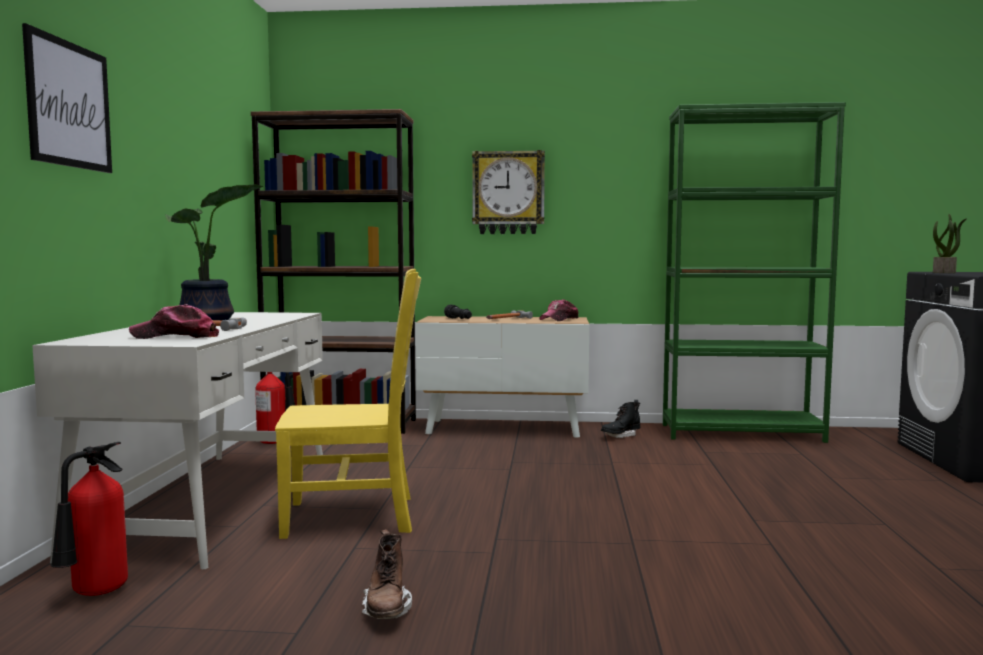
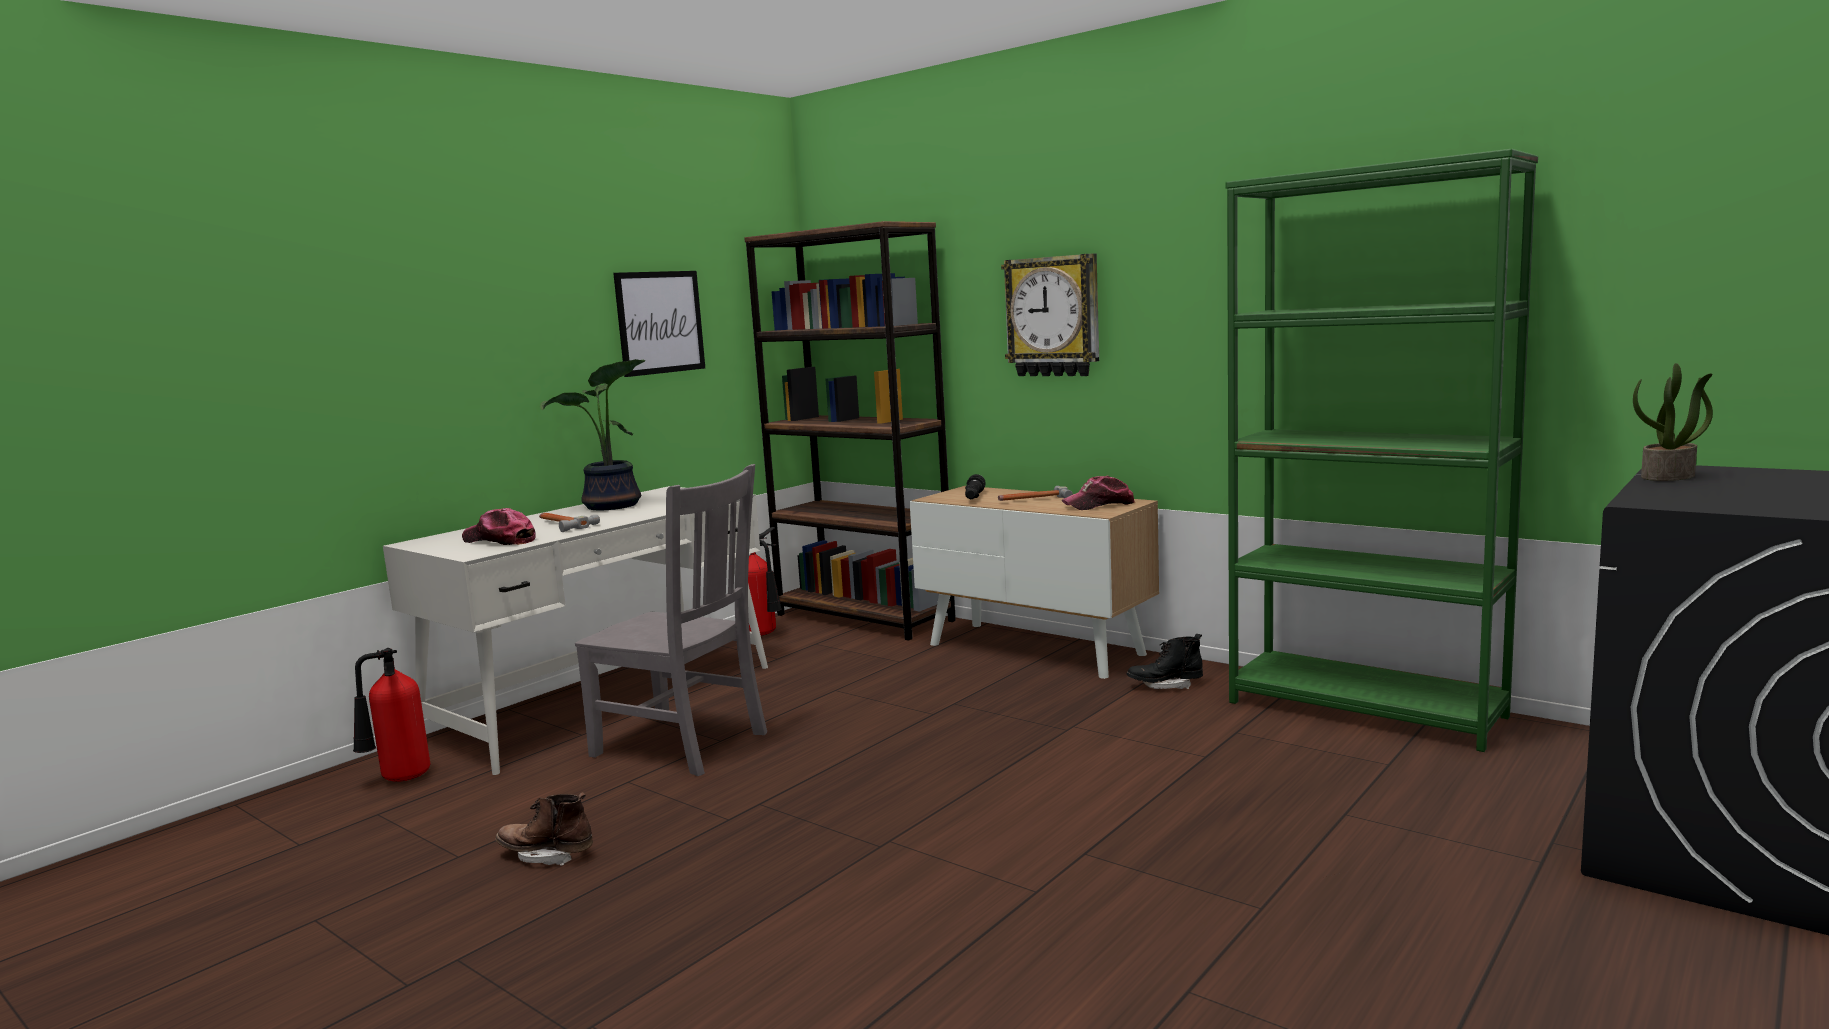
camera: 35 degrees right, 5 degrees up
picture [22,23,112,173] -> picture moved to [613,271,705,377]
yellow chair [275,269,421,539] -> grey chair [575,464,767,776]
brown boot [362,529,412,619] -> brown boot turned 75 degrees clockwise [496,792,593,866]

